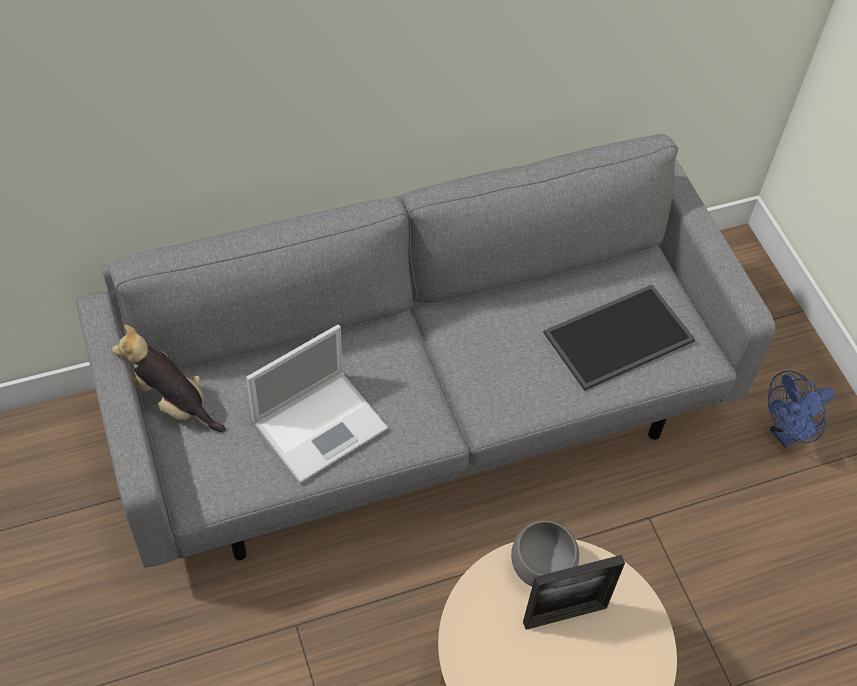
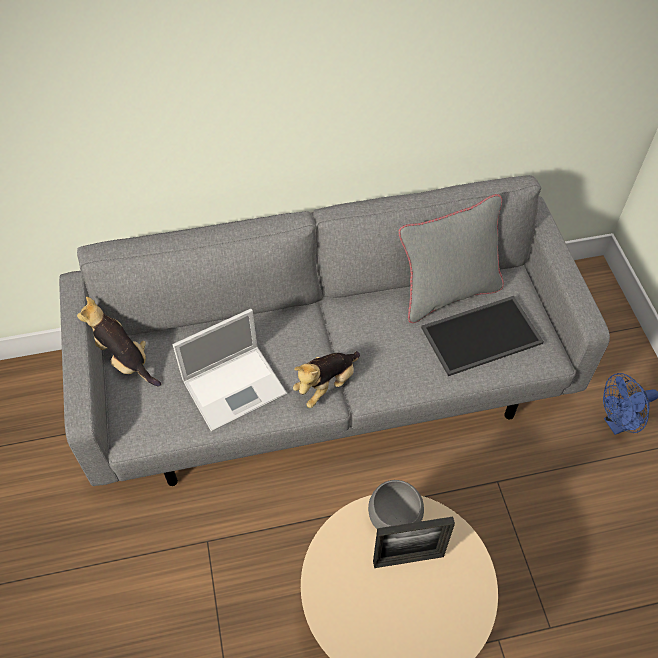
camera: 10 degrees right, 0 degrees up
none -> plush toy [293,351,360,408]
none -> grey pillow [398,194,504,323]

